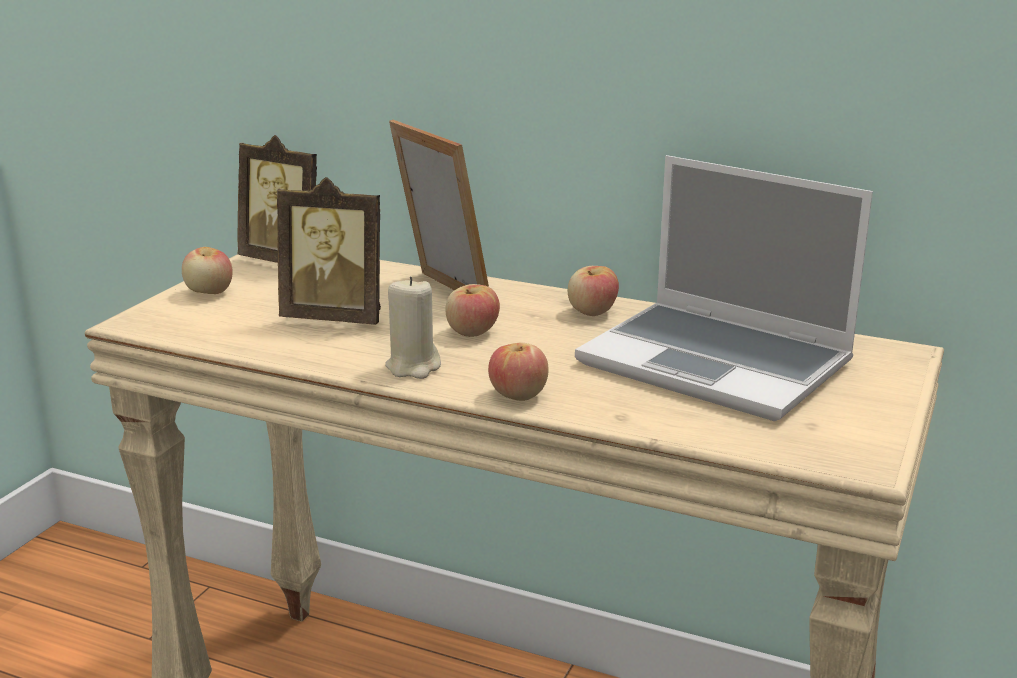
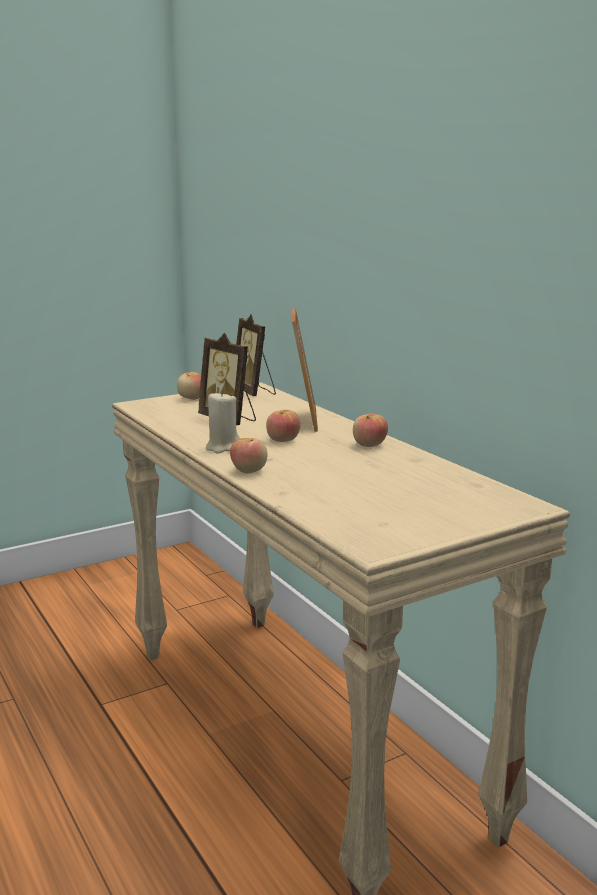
camera: 35 degrees right, 5 degrees down
laptop [575,155,873,421] -> none

